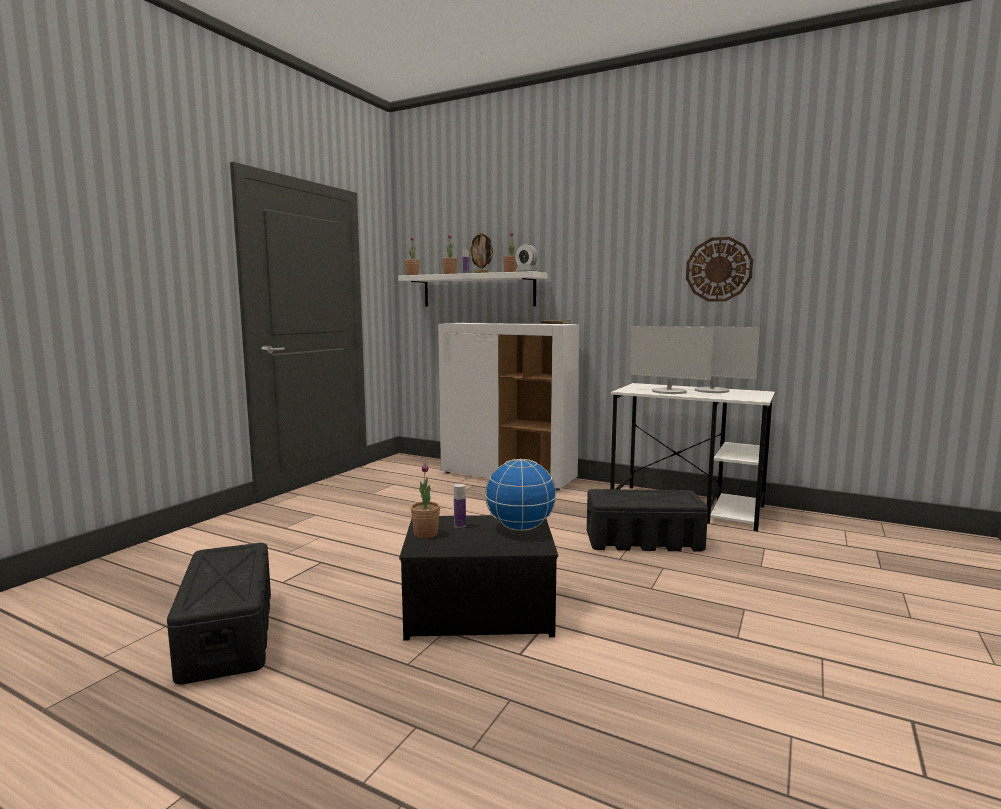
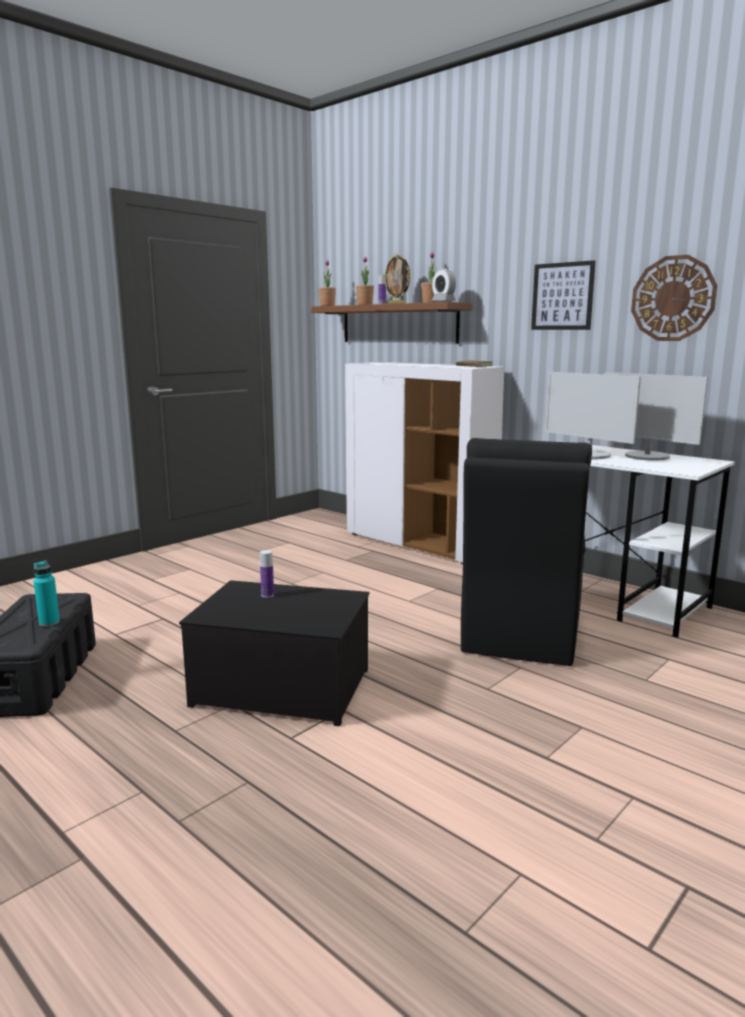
camera: 15 degrees right, 5 degrees up
white shelf [398,271,547,306] -> brown shelf [311,302,472,344]
potted plant [411,464,440,538] -> none
globe [485,458,557,531] -> none
black storage box [587,489,708,552] -> black chair [461,438,592,666]
none -> turquoise bottle [33,561,60,626]
none -> picture [531,260,596,330]

